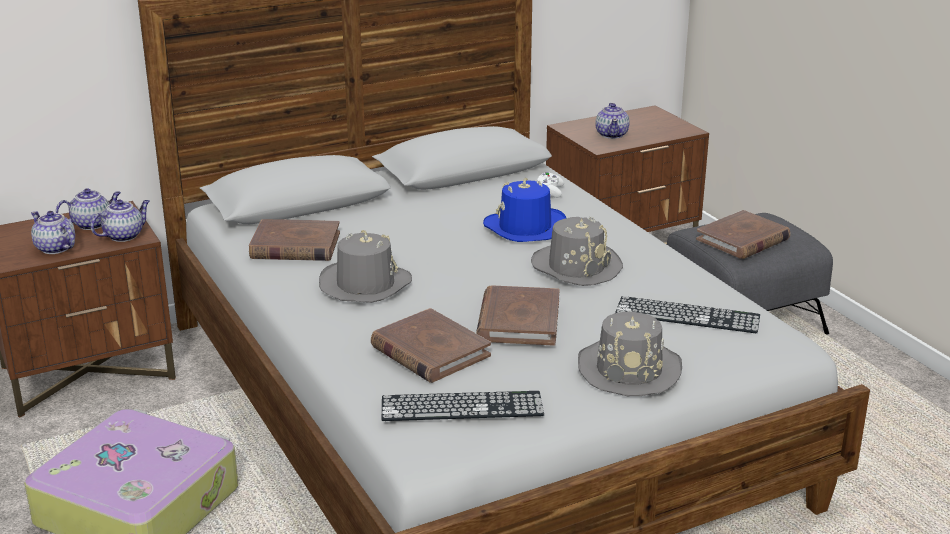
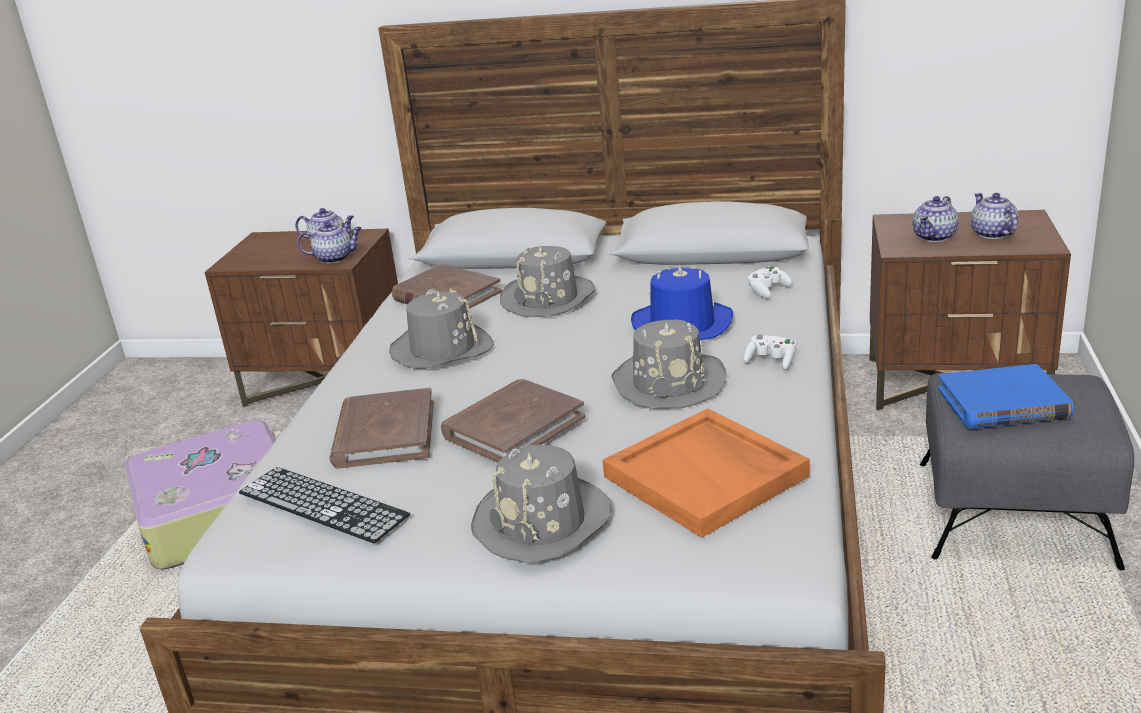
camera: 40 degrees right, 0 degrees up
teapot [31,211,75,254] -> teapot moved to [971,193,1018,239]
keyboard [615,296,760,333] -> orange tray [602,408,810,538]
brown book [696,210,791,259] -> blue book [938,364,1074,429]
none -> grey hat [500,246,595,317]
none -> white game controller [743,335,796,370]

